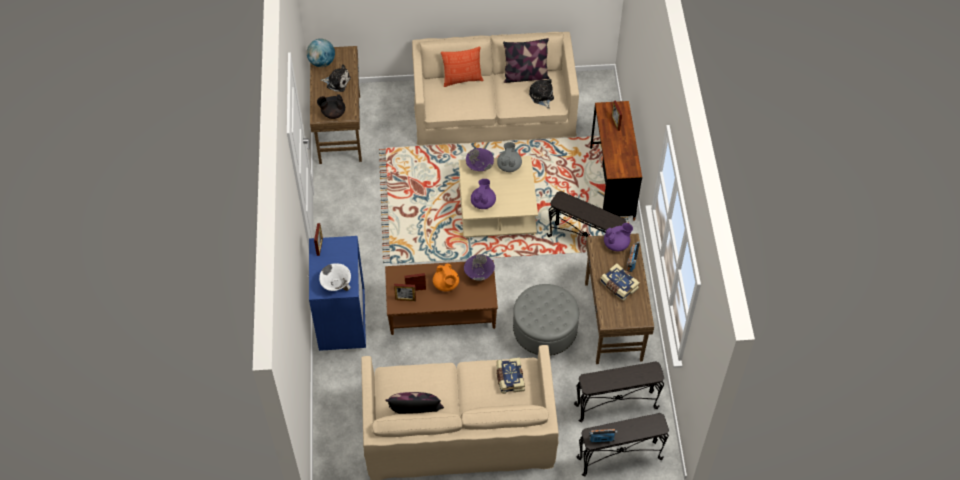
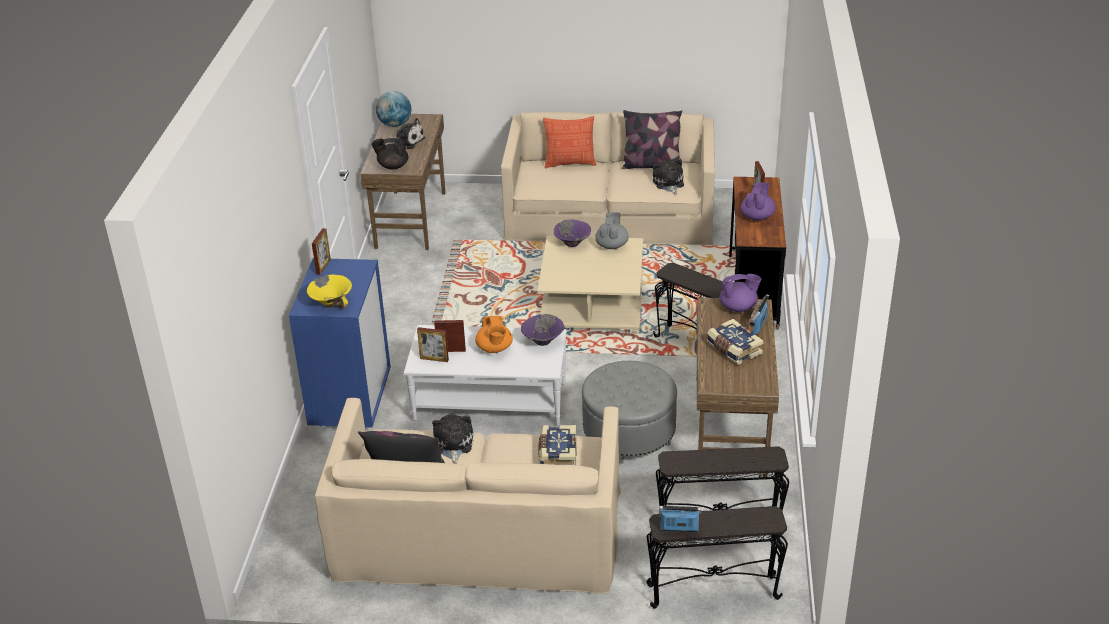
camera: 10 degrees right, 20 degrees down
white bowl [319,263,351,291] -> yellow bowl [307,275,352,309]
brown coffee table [385,260,498,335] -> white coffee table [404,325,567,426]
purple teapot [471,179,496,209] -> purple teapot moved to [741,182,776,221]
none -> plush toy [432,414,473,464]

